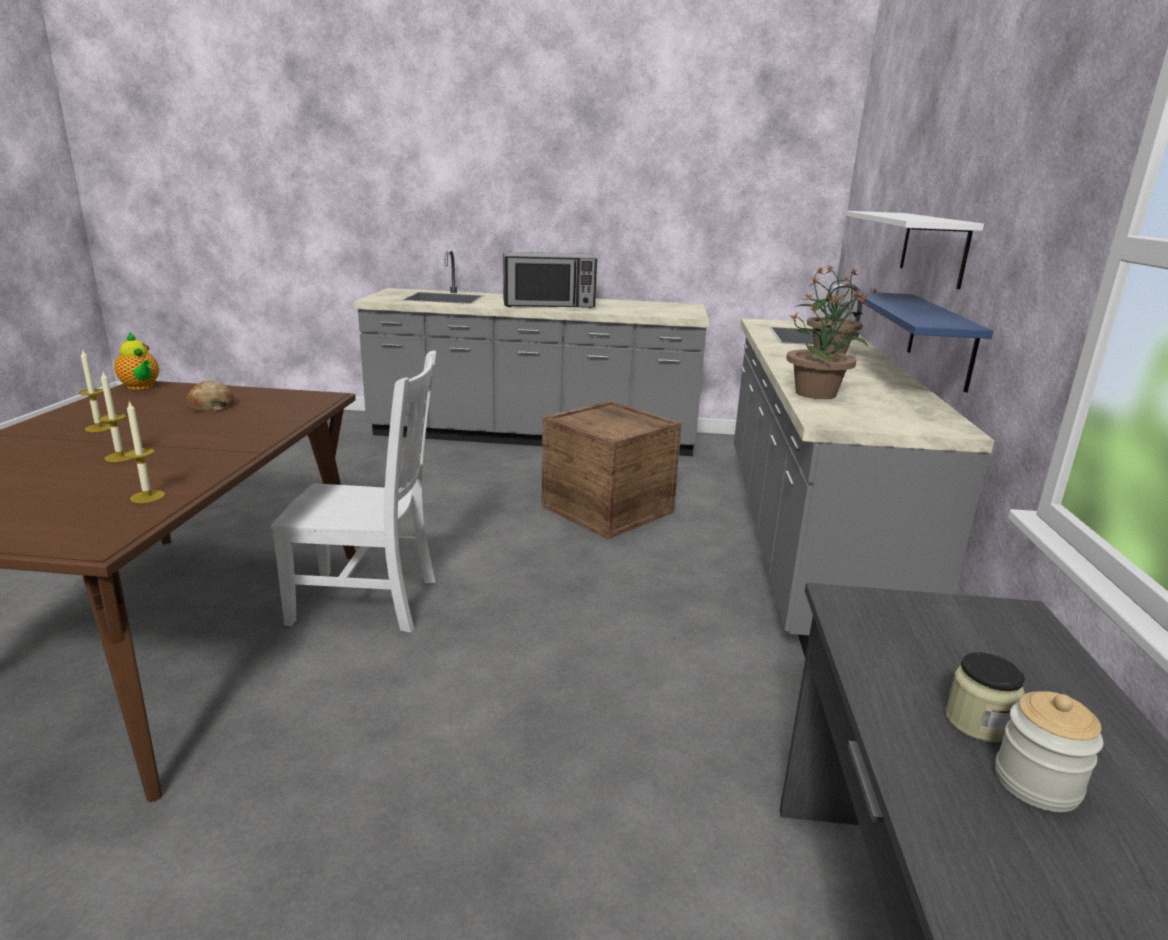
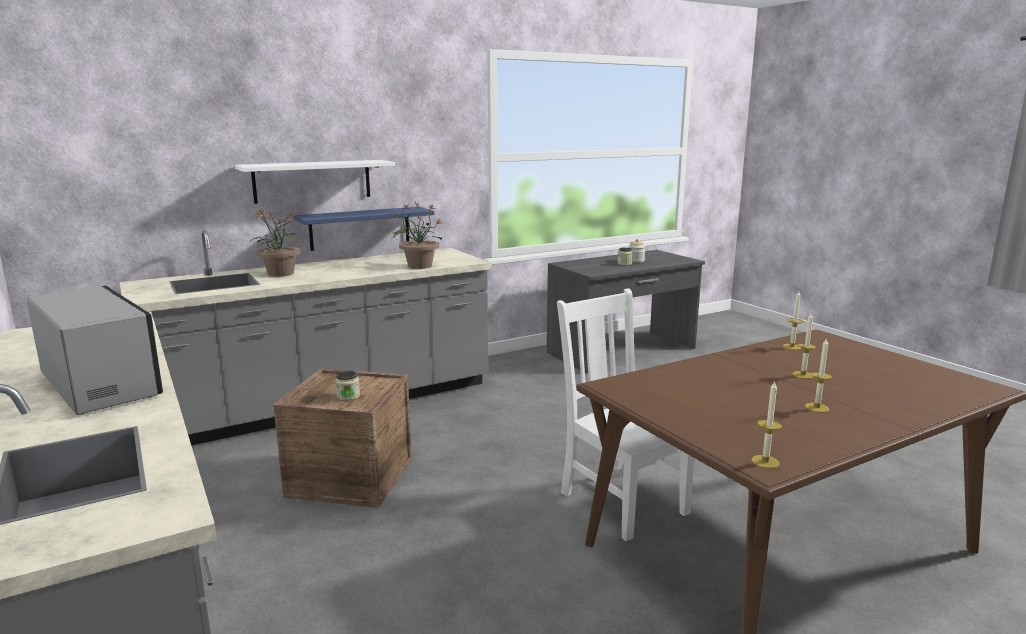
camera: 125 degrees left, 5 degrees down
teapot [114,332,159,390] -> candle [751,381,782,469]
bread [187,381,234,411] -> none
none -> jar [336,371,360,401]

